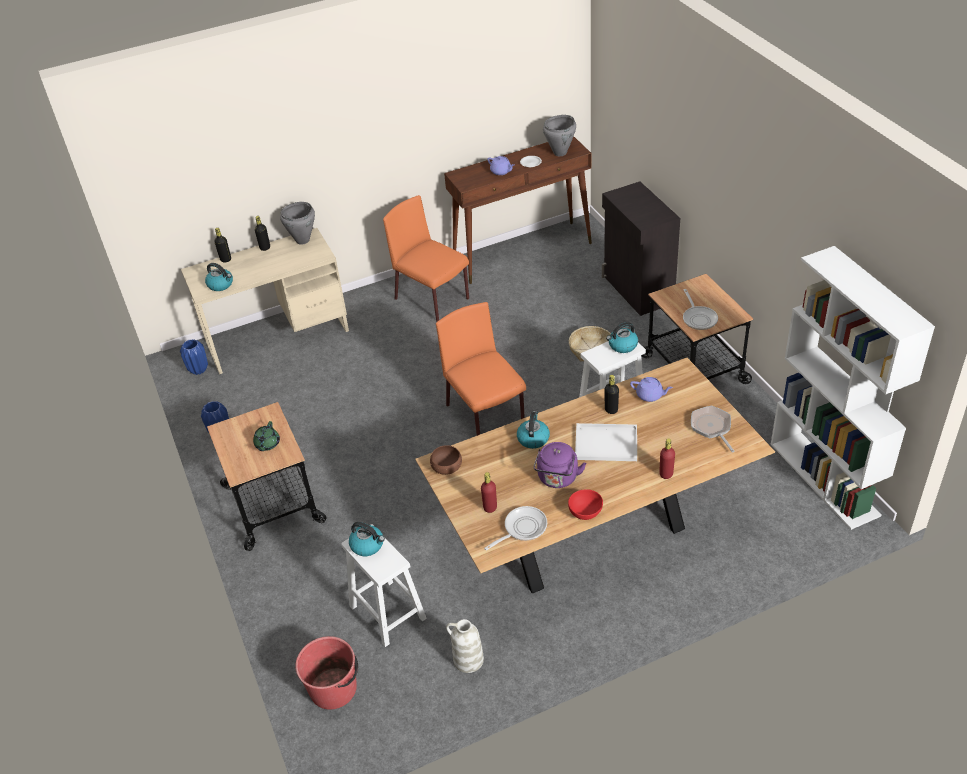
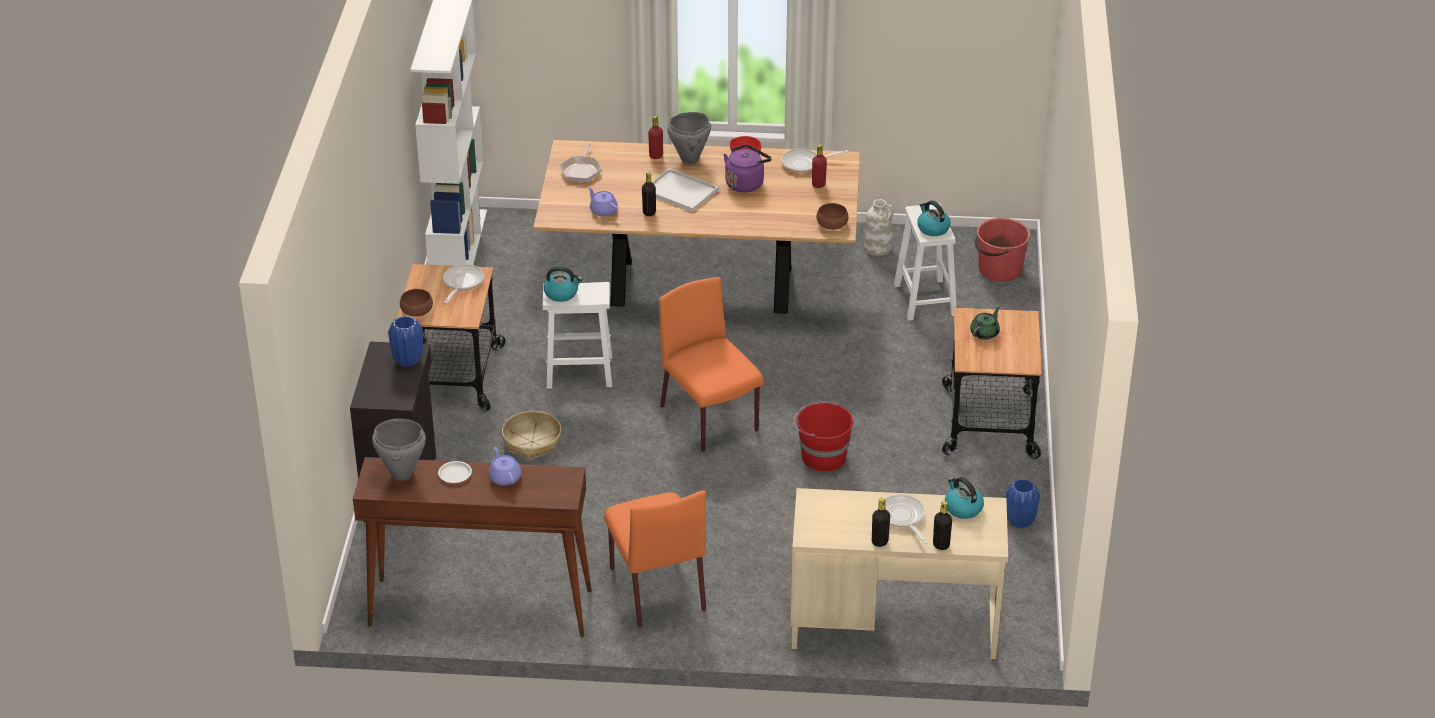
camera: 155 degrees left, 5 degrees down
blue vase [180,339,208,375] -> blue vase moved to [388,316,423,367]
grey cooking pot [280,202,315,245] -> grey cooking pot moved to [667,112,711,164]
orange chair [436,302,526,436] -> orange chair turned 150 degrees clockwise [659,277,764,452]
kettle [517,411,550,449] -> none
none -> brown bowl [400,289,433,317]
none -> red bucket [794,401,854,472]
none -> frying pan [885,494,928,544]

